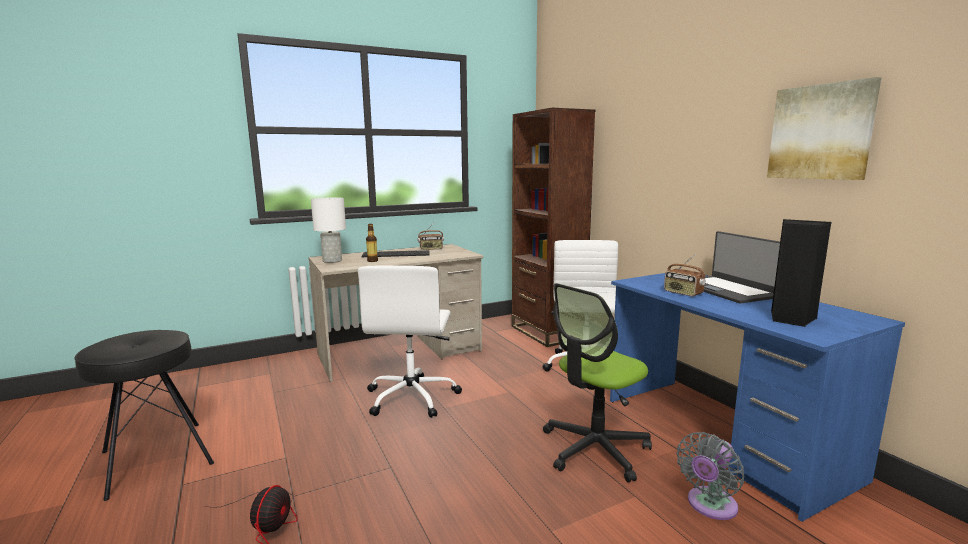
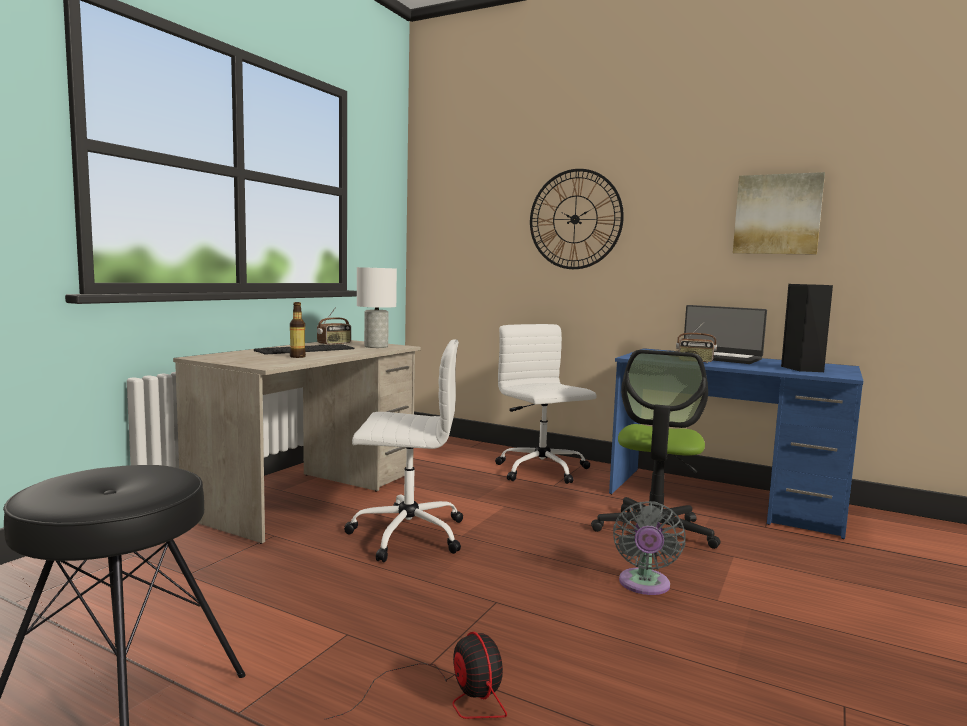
camera: 35 degrees left, 5 degrees down
white table lamp [311,197,346,263] -> white table lamp moved to [357,267,397,348]
white office chair [358,266,462,418] -> white office chair turned 60 degrees counterclockwise [344,339,463,562]
brown bookcase [511,108,595,347] -> none
grey fan [677,432,744,520] -> grey fan moved to [613,501,686,595]
none -> wall clock [530,169,624,269]

